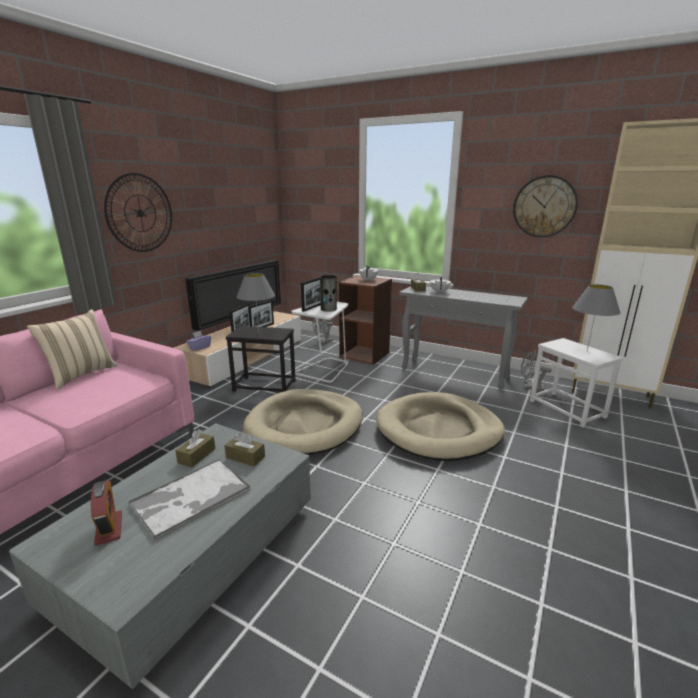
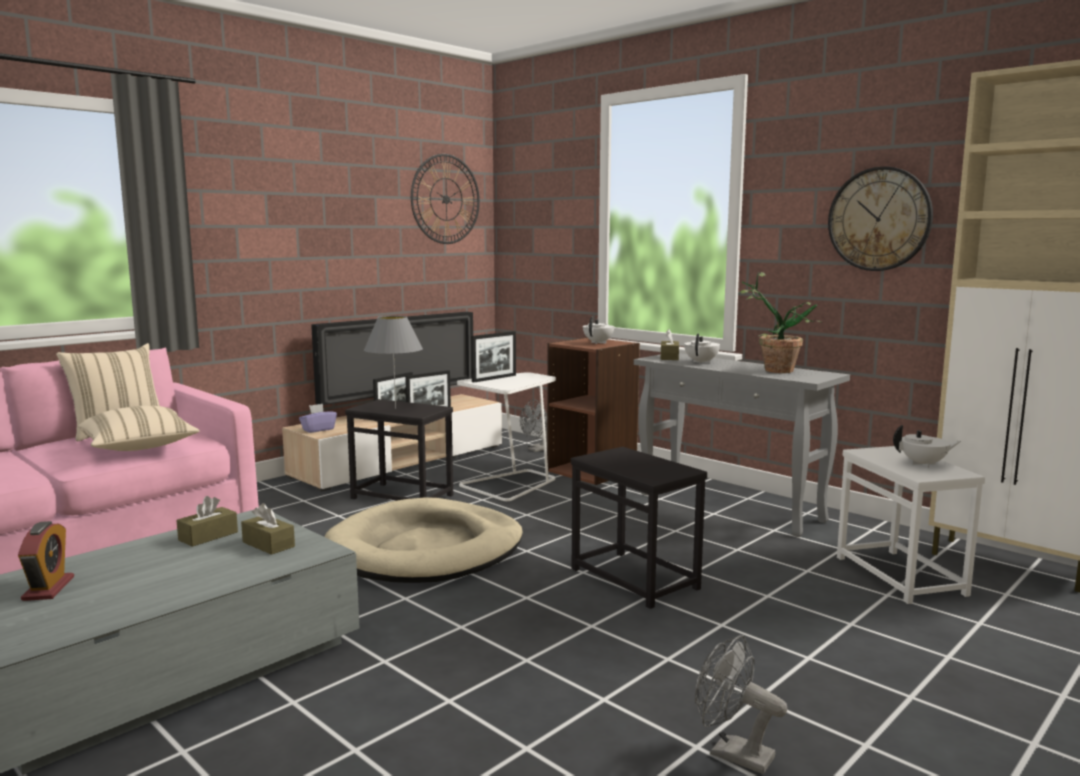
camera: 15 degrees right, 10 degrees down
wall clock [104,173,172,252] -> wall clock moved to [411,154,480,244]
tray [129,459,251,541] -> none
vase [320,275,337,312] -> none
beige dog bed [376,392,505,461] -> black side table [571,447,707,609]
grey fan [521,350,552,391] -> grey fan moved to [695,635,787,774]
grey table lamp [572,284,621,351] -> white teapot [893,425,961,468]
none -> beige pillow [78,406,200,451]
none -> potted plant [738,272,822,373]

